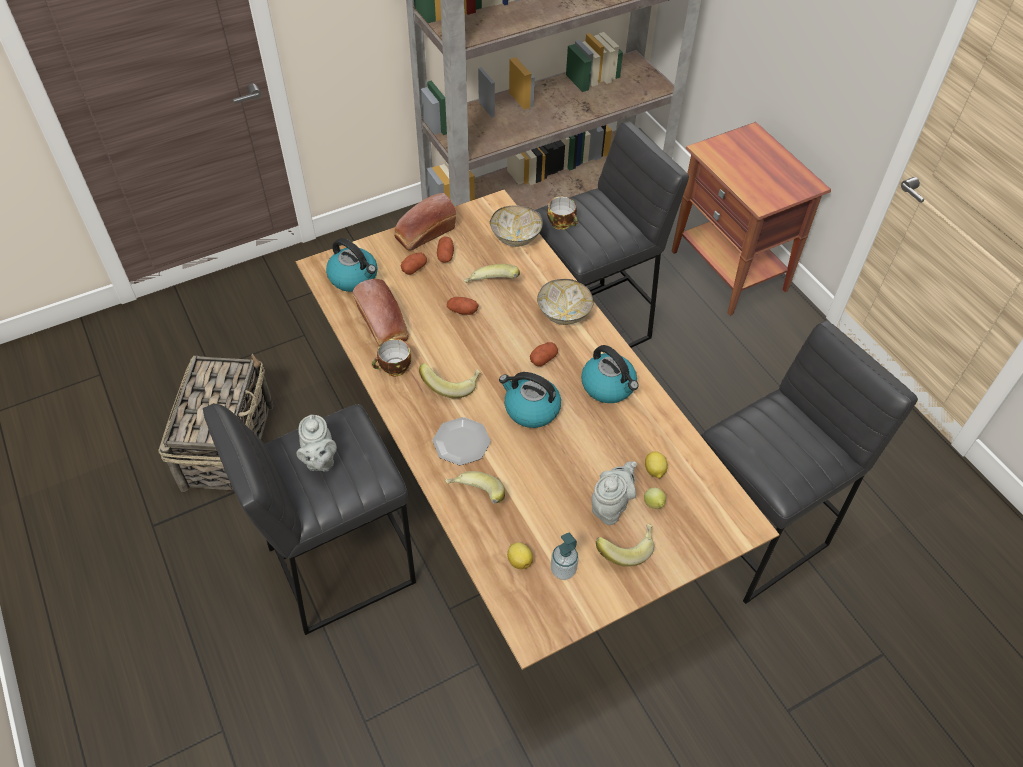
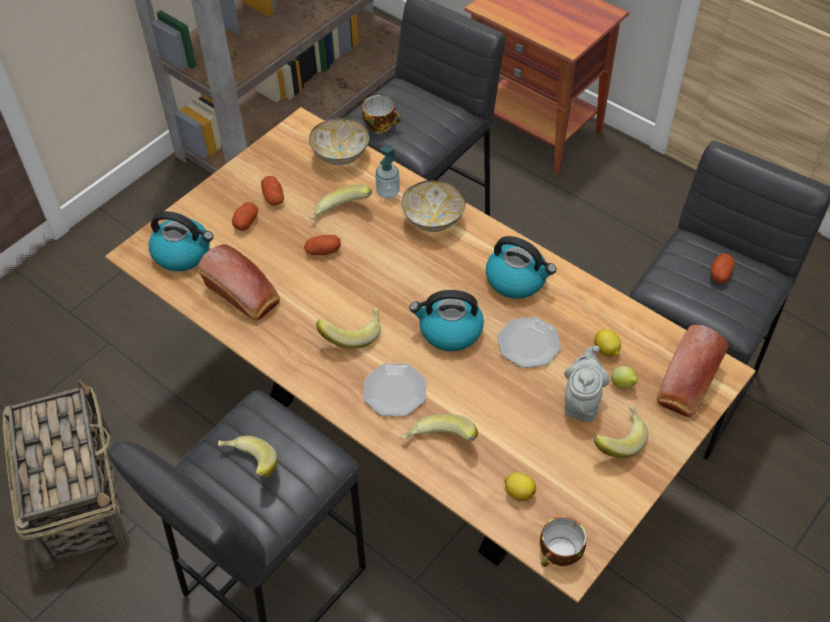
camera: 20 degrees left, 0 degrees up
grey teapot [296,415,337,471] -> banana [218,436,277,478]
cup [372,339,411,376] -> cup moved to [540,516,586,567]
bread [394,193,456,250] -> bread moved to [657,325,729,417]
potato [530,342,558,366] -> potato moved to [711,253,735,284]
soap dispenser [551,533,579,580] -> soap dispenser moved to [375,146,400,199]
none -> plate [497,317,561,368]

